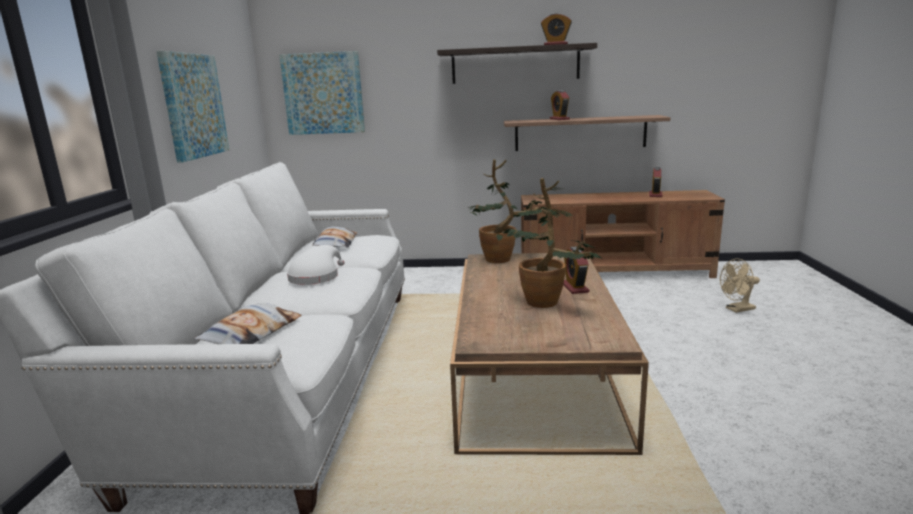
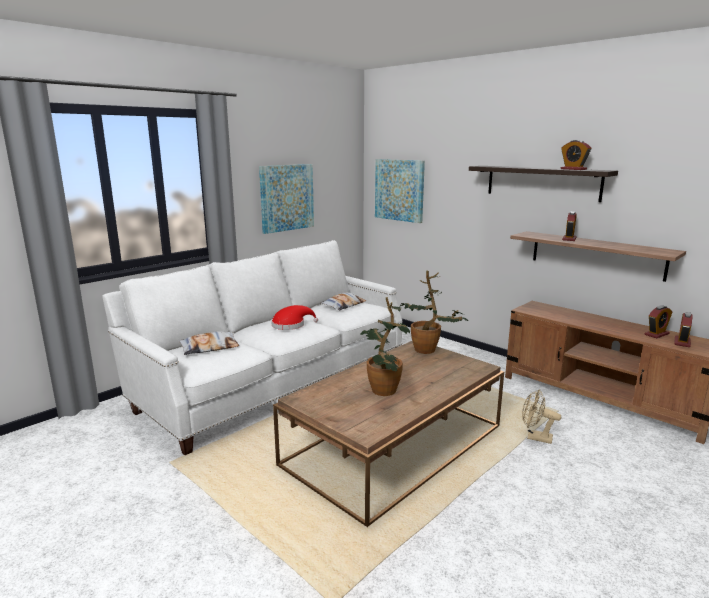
camera: 40 degrees right, 0 degrees up
white hat [287,245,345,285] -> red hat [271,305,318,330]
alarm clock [563,247,590,294] -> alarm clock moved to [674,312,693,347]
beige fan [720,259,760,313] -> beige fan moved to [522,389,561,444]

